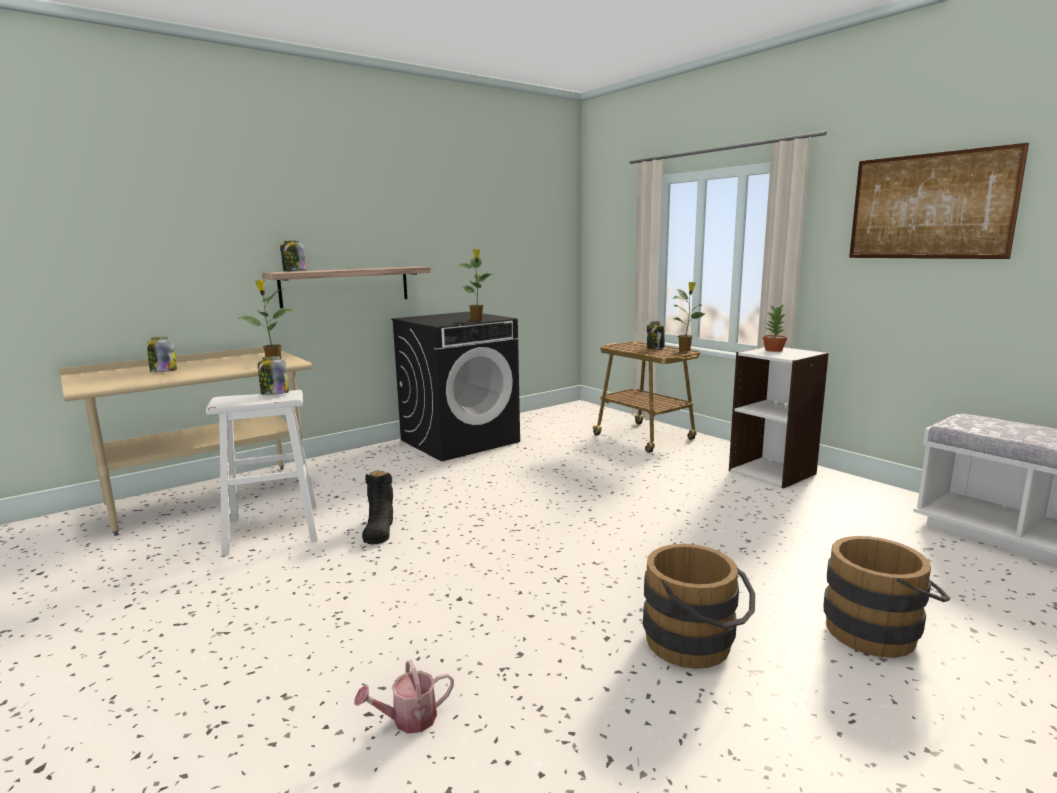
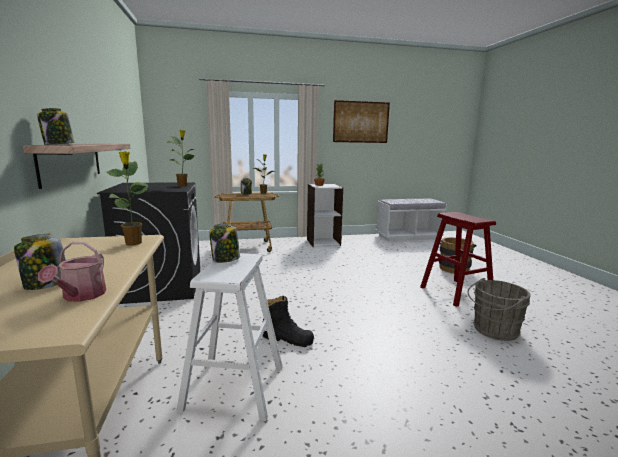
camera: 65 degrees left, 0 degrees up
watering can [354,660,454,734] -> watering can moved to [38,242,106,302]
brown bucket [643,544,755,669] -> red stool [420,212,496,307]
none -> grey bucket [467,278,531,341]

